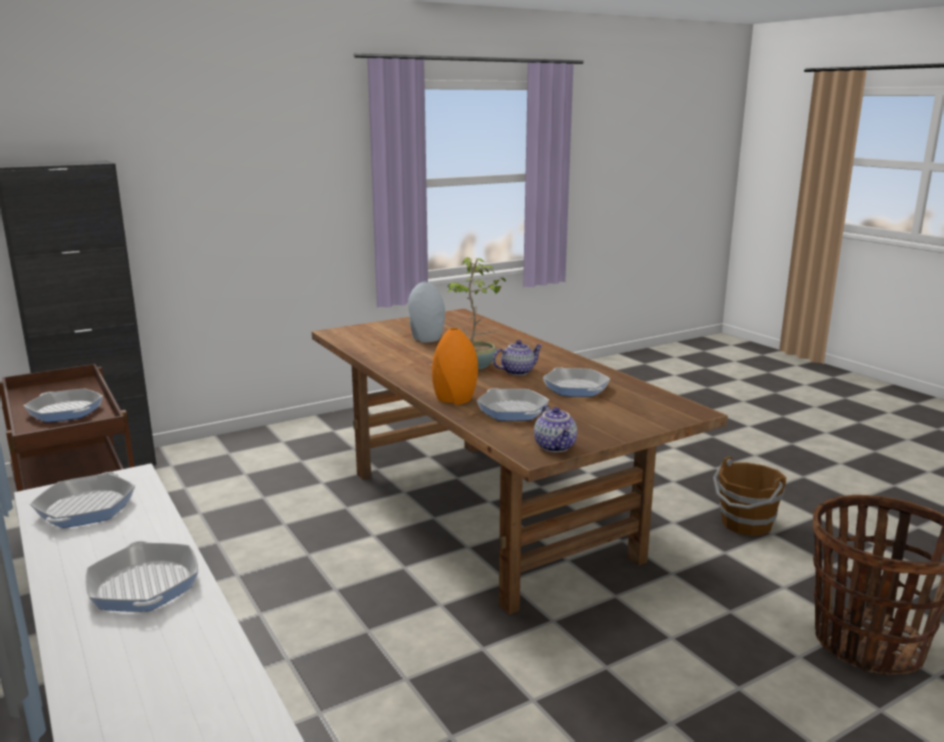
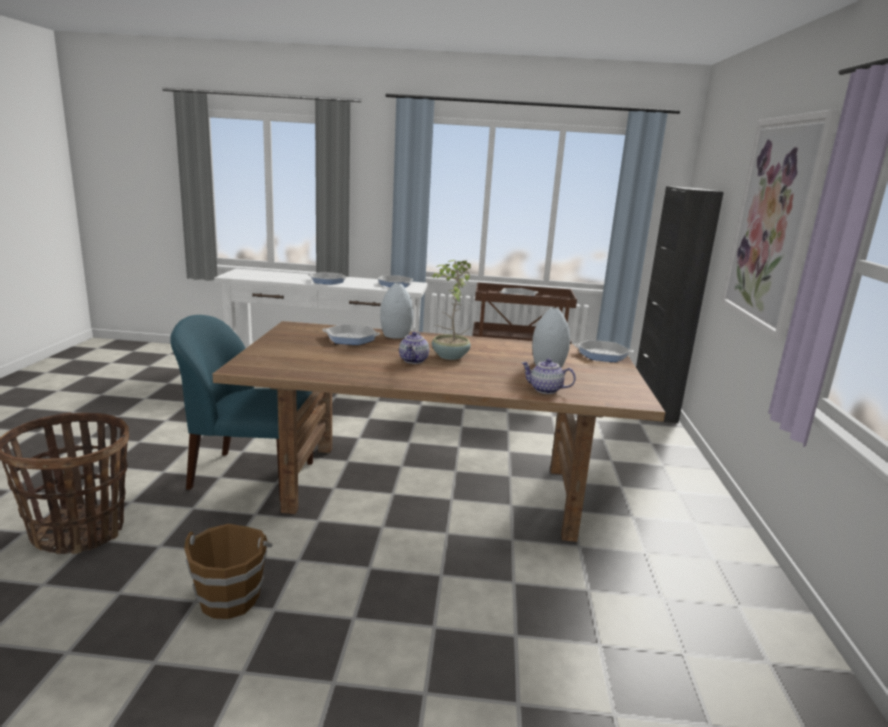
camera: 125 degrees right, 0 degrees up
orange vase [432,328,478,405] -> grey vase [380,283,414,339]
teapot [534,405,577,452] -> teapot moved to [522,359,576,394]
frying pan [543,367,610,397] -> frying pan moved to [574,340,634,362]
none -> blue chair [170,315,314,502]
none -> picture [721,109,840,340]

